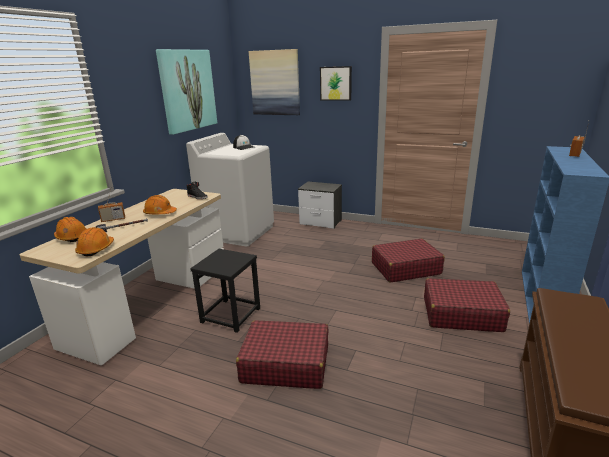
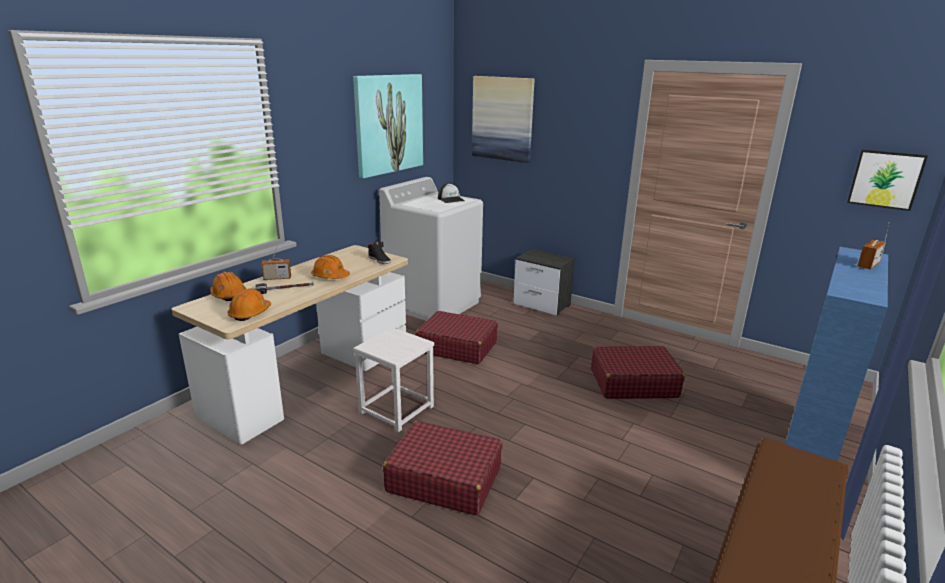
camera: 10 degrees right, 0 degrees up
black stool [190,249,260,333] -> white stool [353,327,434,432]
picture [320,66,352,101] -> picture moved to [847,149,928,211]
red suitcase [424,278,510,332] -> red suitcase moved to [416,311,498,364]

